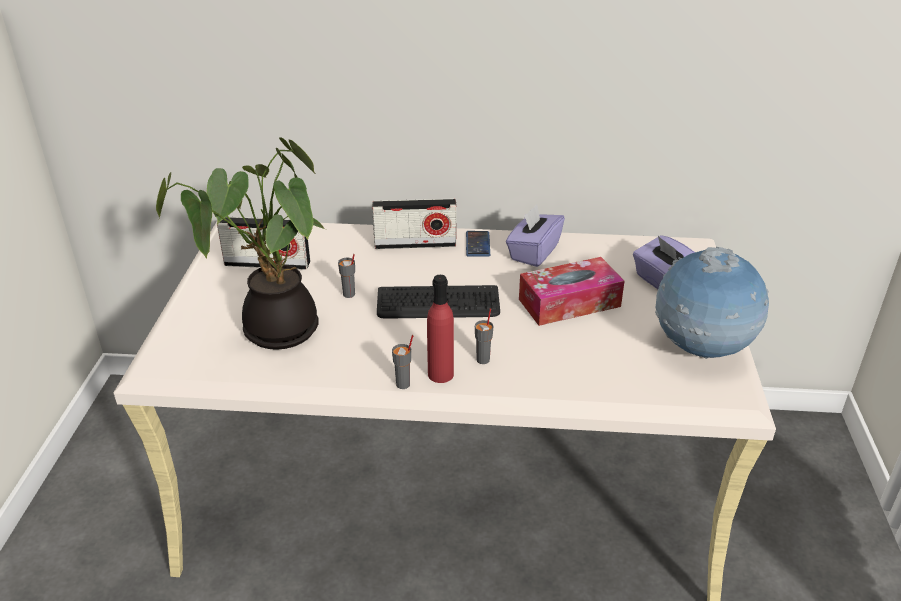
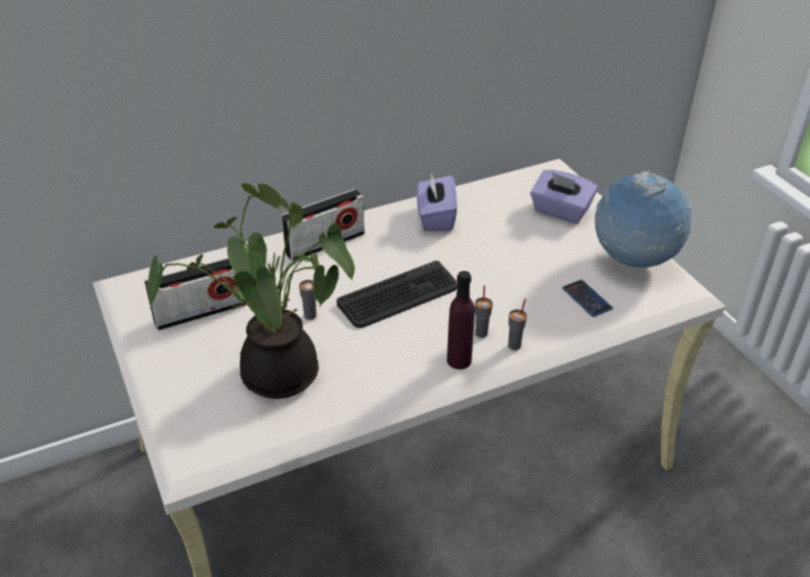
camera: 30 degrees left, 5 degrees up
grey cup [392,335,414,389] -> grey cup moved to [508,299,527,350]
red bottle [427,275,454,383] -> purple bottle [447,271,475,369]
phone [466,231,490,257] -> phone moved to [562,280,613,317]
tissue box [519,257,625,326] -> none

